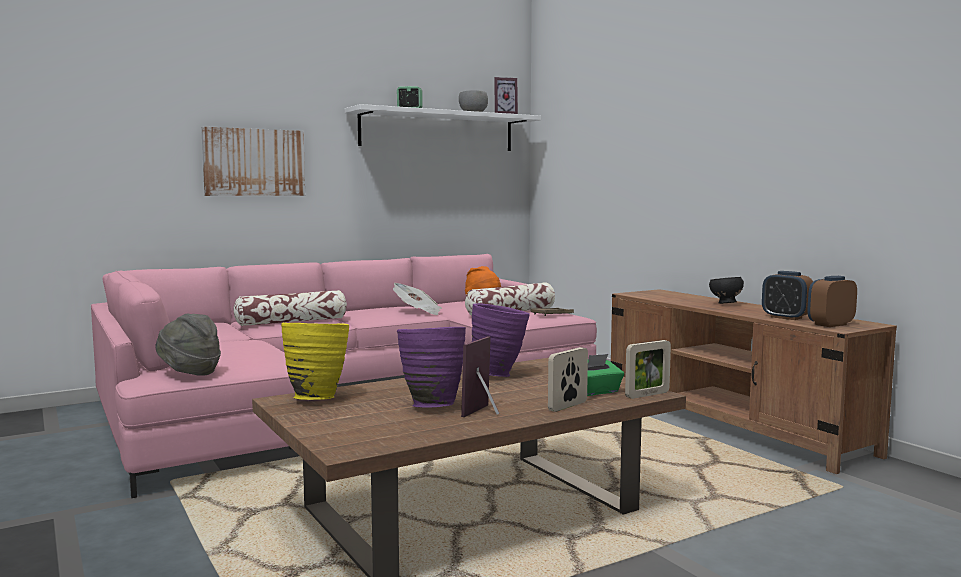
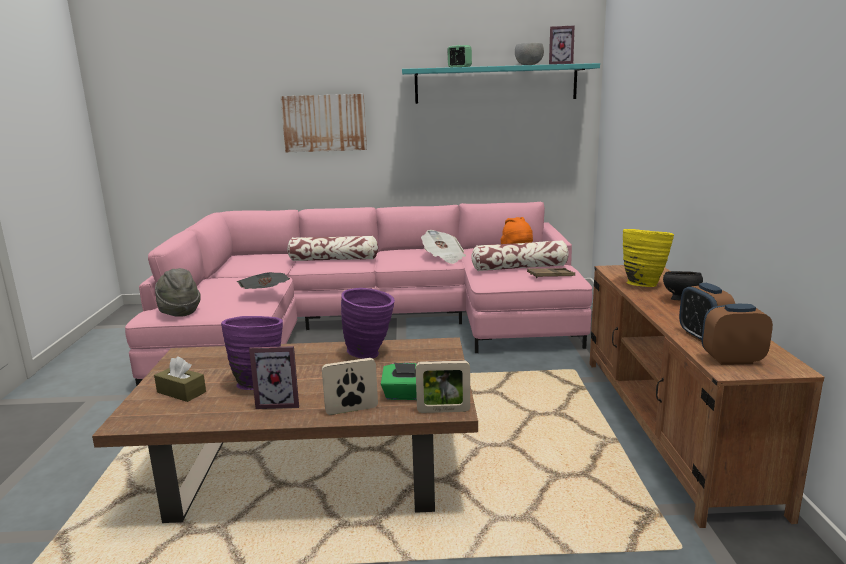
camera: 30 degrees right, 10 degrees up
yellow vase [281,323,349,400] -> yellow vase moved to [623,229,674,287]
white shelf [345,104,541,151] -> turquoise shelf [402,63,600,104]
picture frame [461,336,499,417] -> picture frame turned 150 degrees counterclockwise [249,346,299,409]
none -> brown tissue box [154,356,206,402]
none -> newspaper [237,272,290,289]

